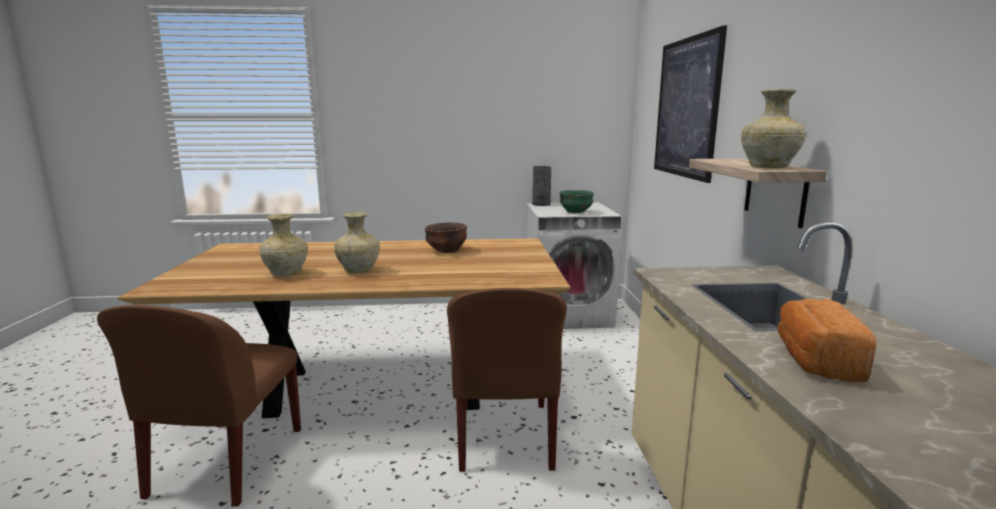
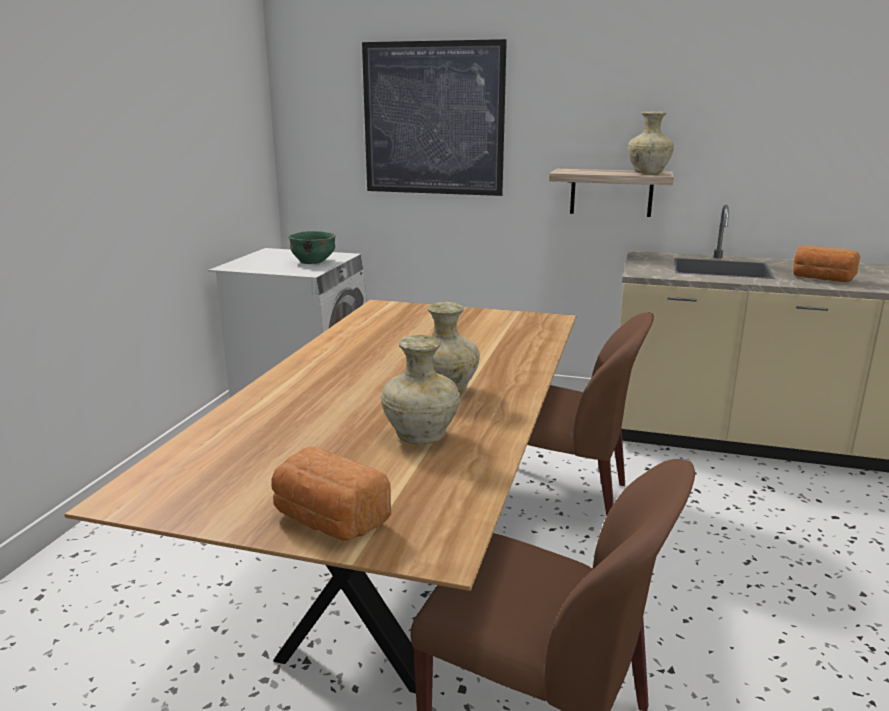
camera: 70 degrees left, 5 degrees up
brown bowl [425,223,467,253] -> none
grey vase [532,166,551,206] -> none
none -> bread [271,447,391,541]

